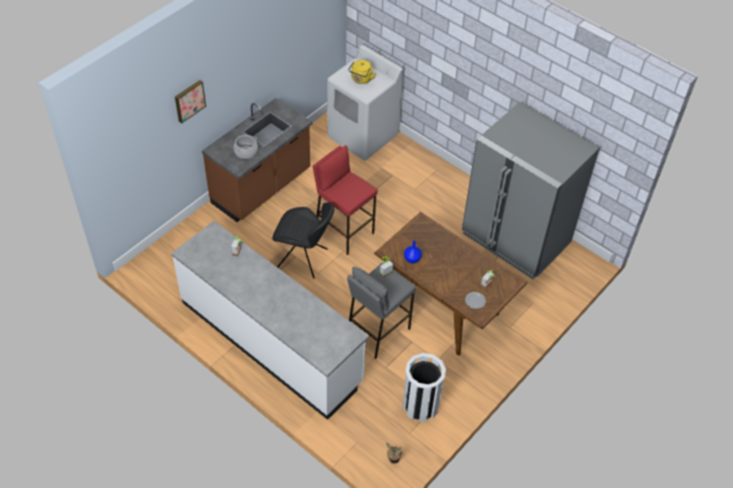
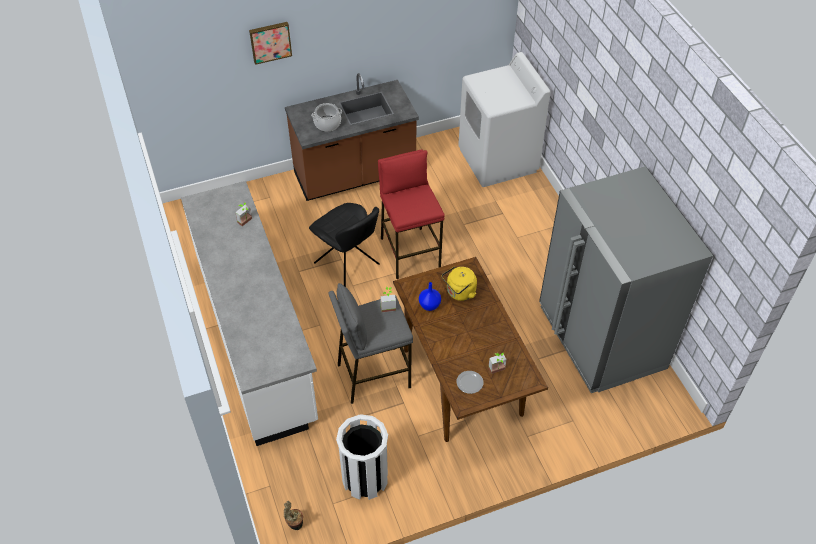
camera: 30 degrees right, 0 degrees up
yellow kettle [348,60,376,84] -> yellow kettle moved to [441,266,477,301]

